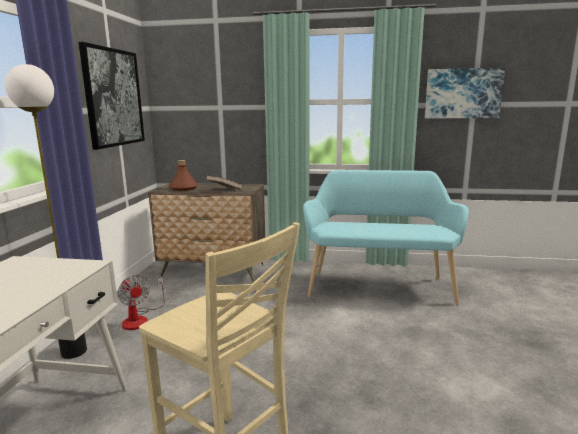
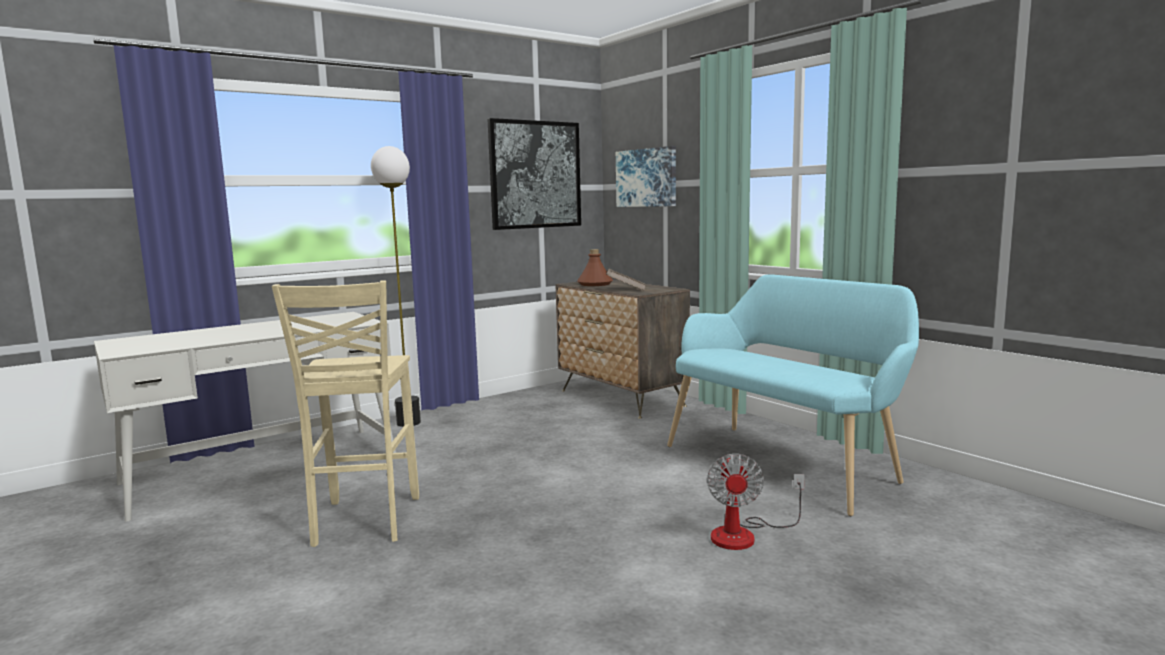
camera: 45 degrees right, 5 degrees down
fan [117,275,165,330] -> fan moved to [707,453,805,550]
picture [425,68,505,118] -> picture moved to [616,146,676,207]

